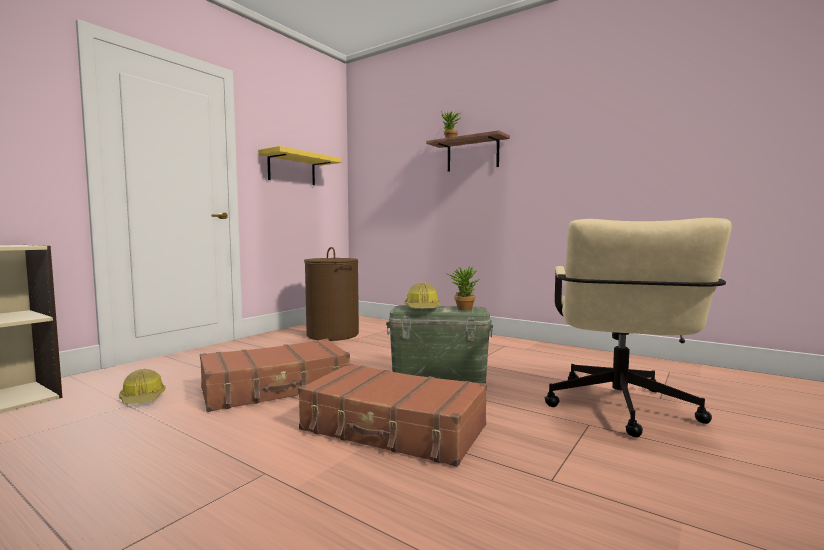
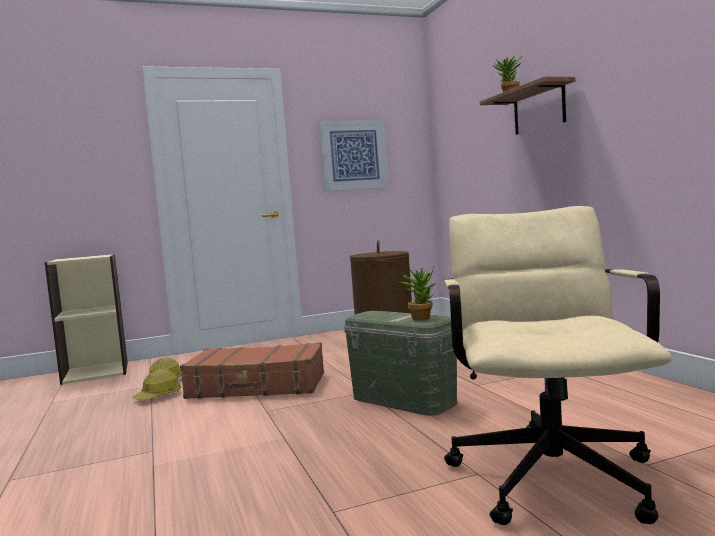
camera: 35 degrees right, 0 degrees up
yellow shelf [258,146,342,185] -> picture [319,120,389,191]
brown suitcase [298,363,487,467] -> none
hard hat [405,282,440,308] -> hard hat moved to [132,369,181,400]
beige office chair [545,218,732,438] -> beige office chair turned 135 degrees clockwise [444,206,672,525]

